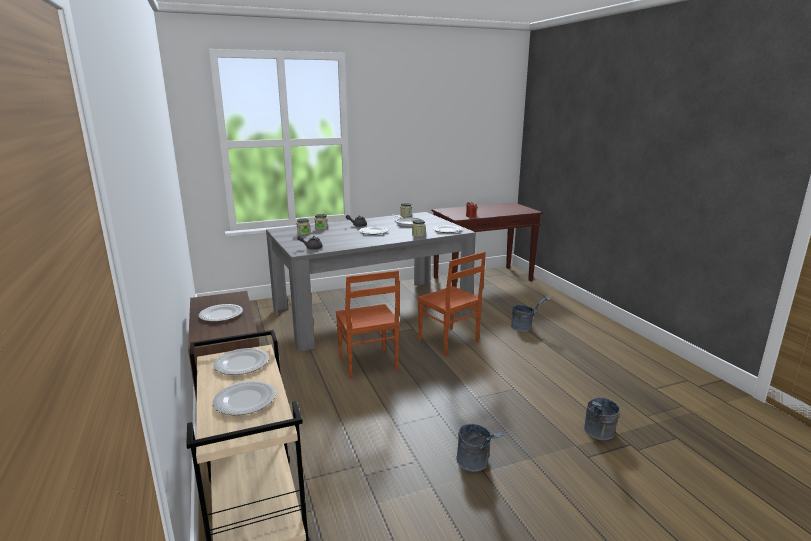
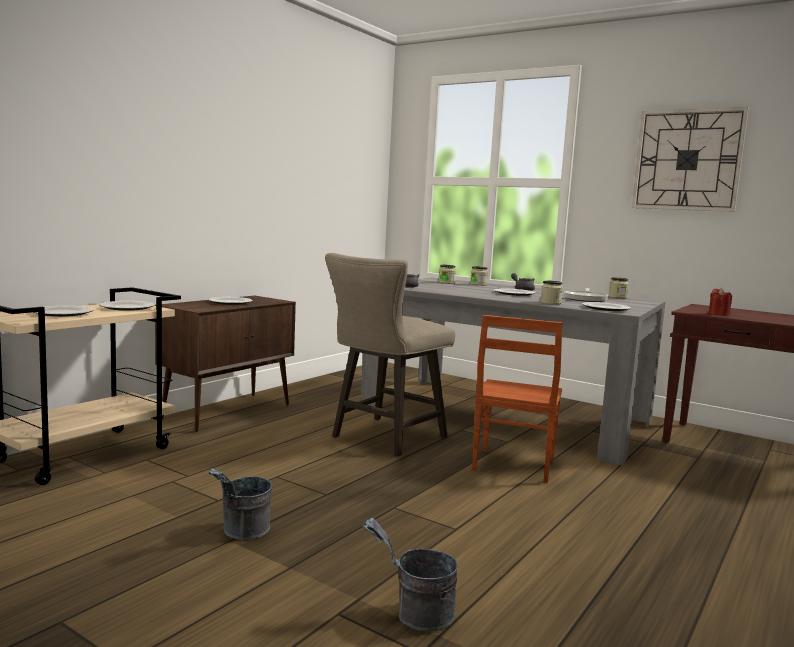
camera: 55 degrees right, 10 degrees down
brown chair [335,270,400,379] -> beige stool [325,253,455,457]
grey bucket [511,296,549,332] -> none
none -> wall clock [632,107,749,212]

